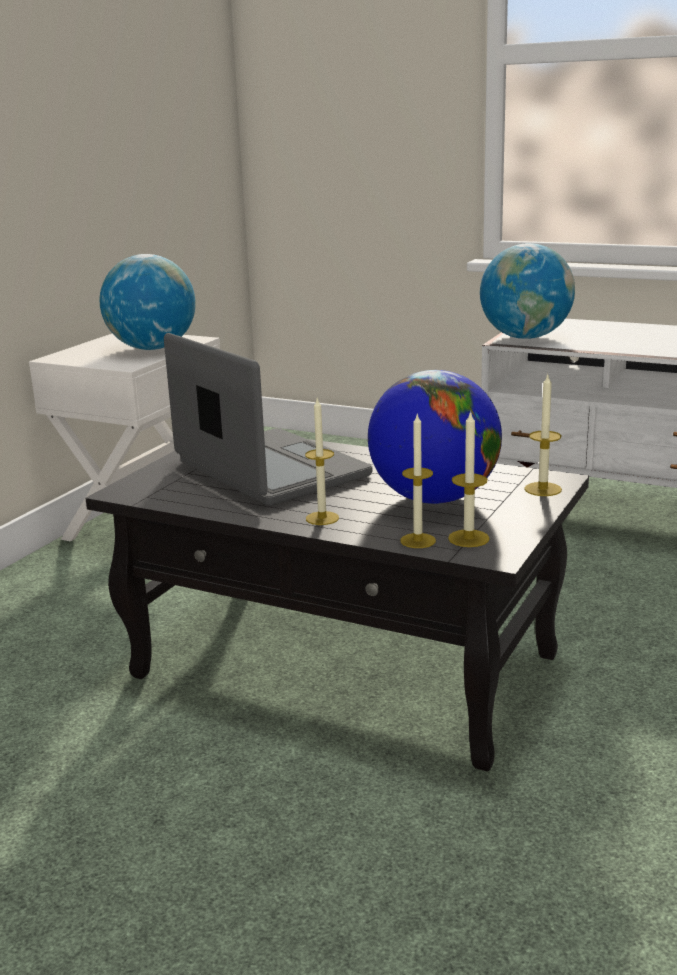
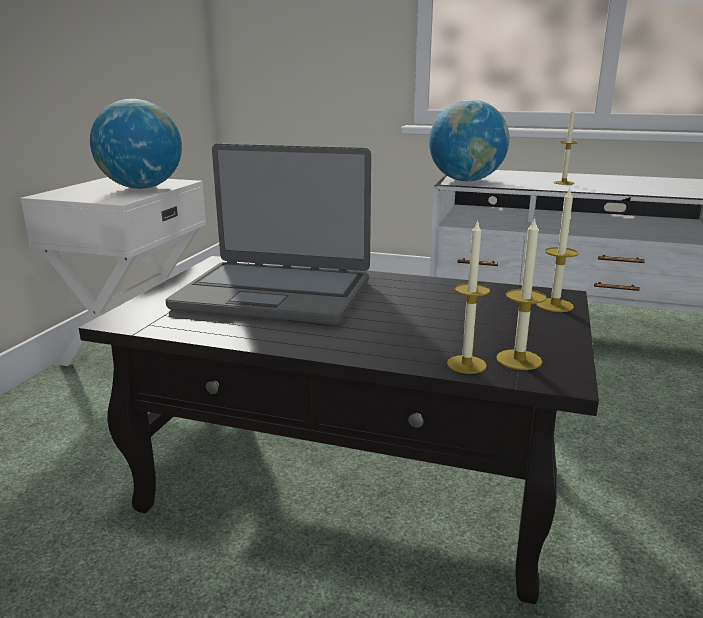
camera: 10 degrees left, 0 degrees up
laptop [164,333,372,506] -> laptop turned 150 degrees clockwise [166,144,371,325]
candle [305,397,339,525] -> candle moved to [554,107,578,185]
globe [368,370,502,504] -> none

